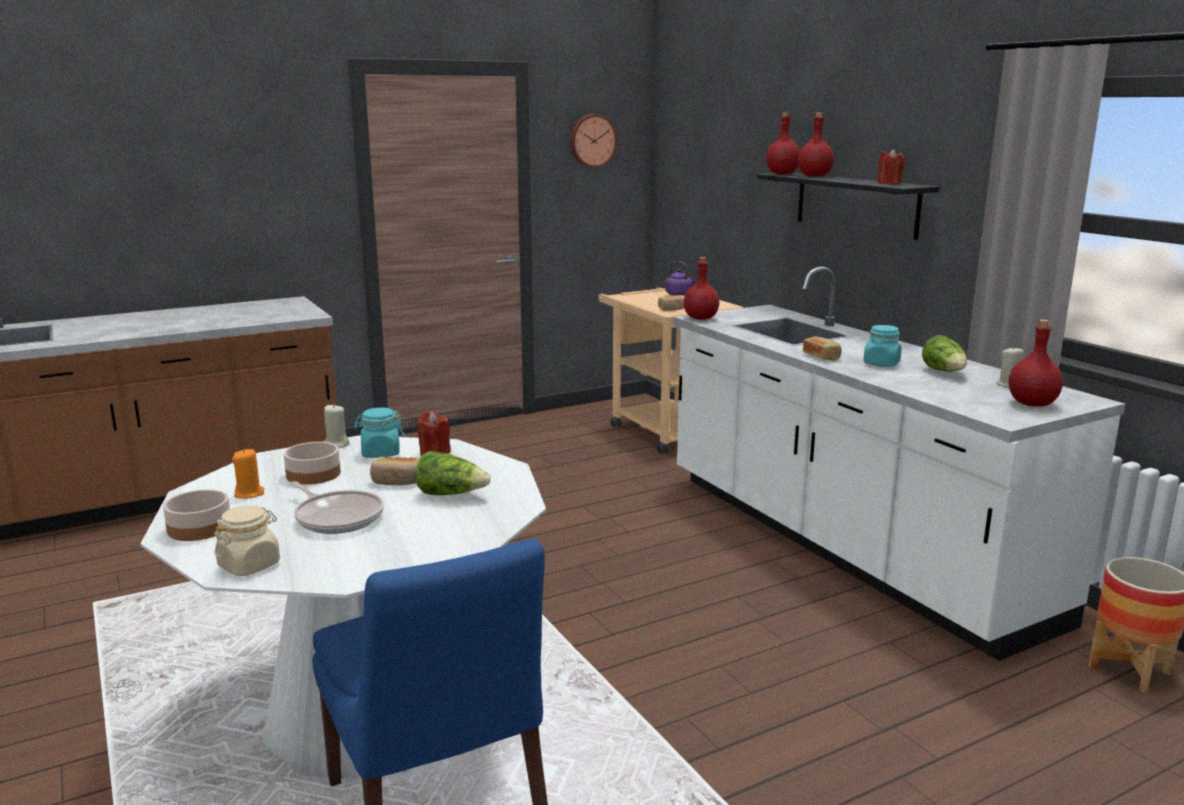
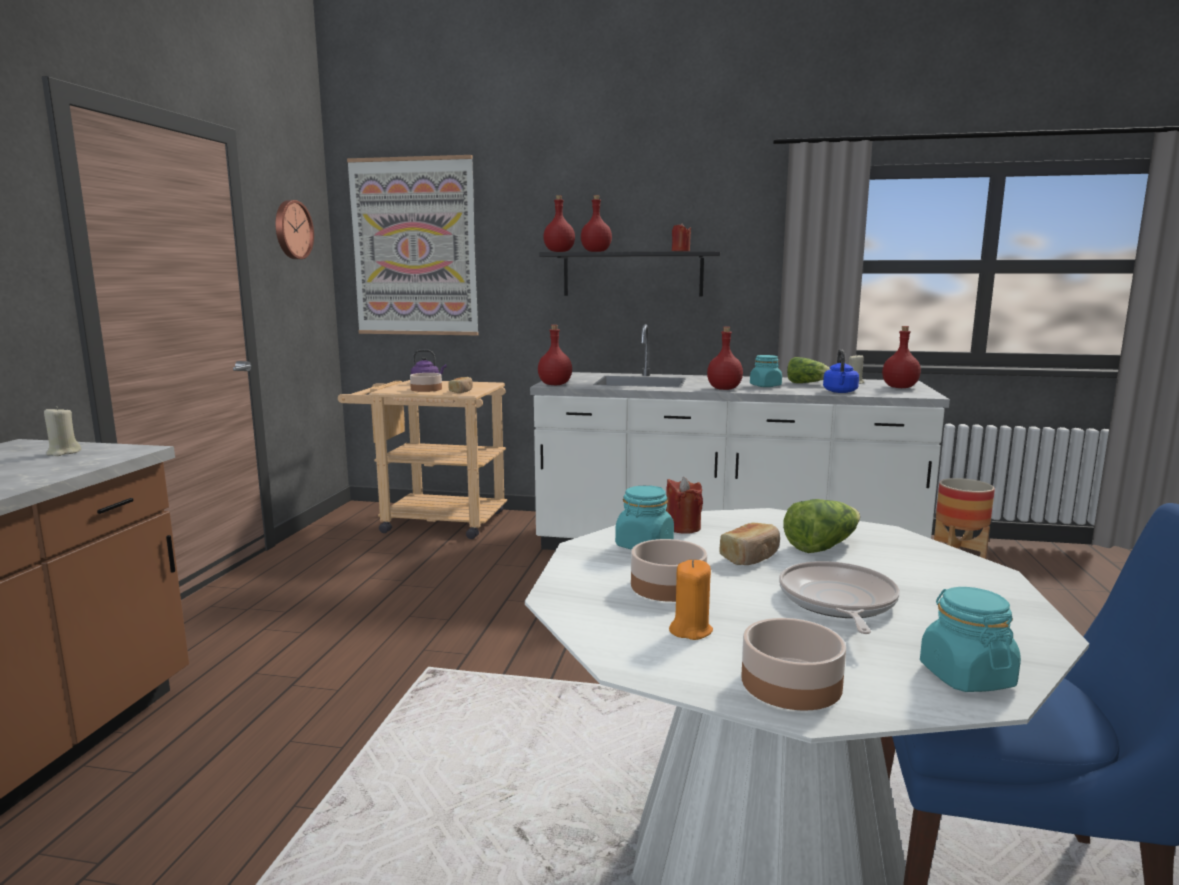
camera: 50 degrees left, 5 degrees down
beige jar [214,505,280,576] -> turquoise jar [920,587,1021,692]
frying pan [289,481,384,534] -> frying pan turned 75 degrees counterclockwise [779,561,900,634]
beige candle [324,404,350,448] -> beige candle moved to [44,406,81,456]
bread [803,336,841,361] -> red bottle [707,327,743,390]
none -> picture [347,155,479,335]
none -> bowl [410,373,442,392]
none -> blue kettle [823,349,859,393]

